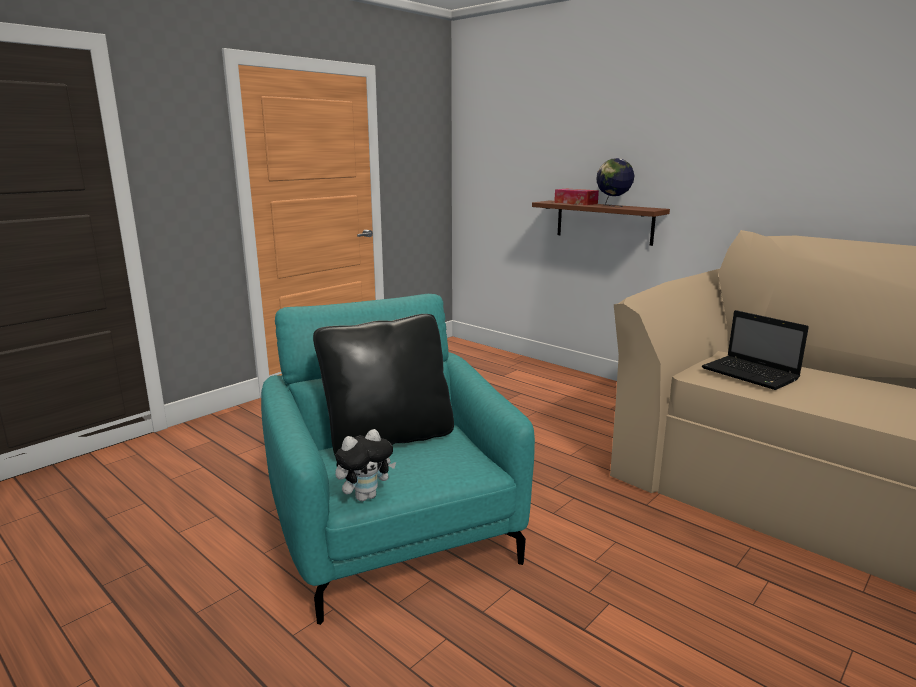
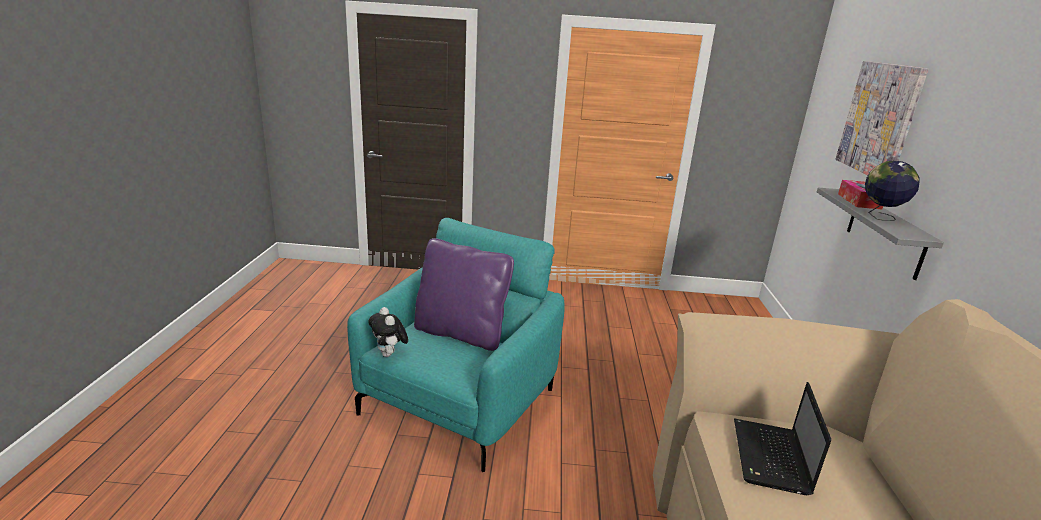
camera: 50 degrees right, 5 degrees up
black pillow [313,314,454,455] -> purple pillow [414,238,514,351]
plush toy [335,429,396,501] -> plush toy turned 45 degrees clockwise [368,307,408,357]
brown shelf [532,200,670,246] -> grey shelf [817,188,944,280]
none -> picture [835,61,928,175]

